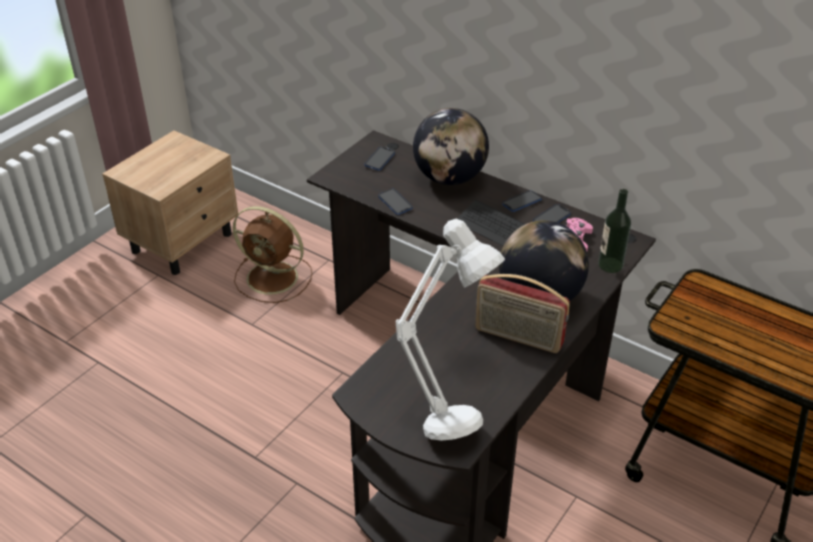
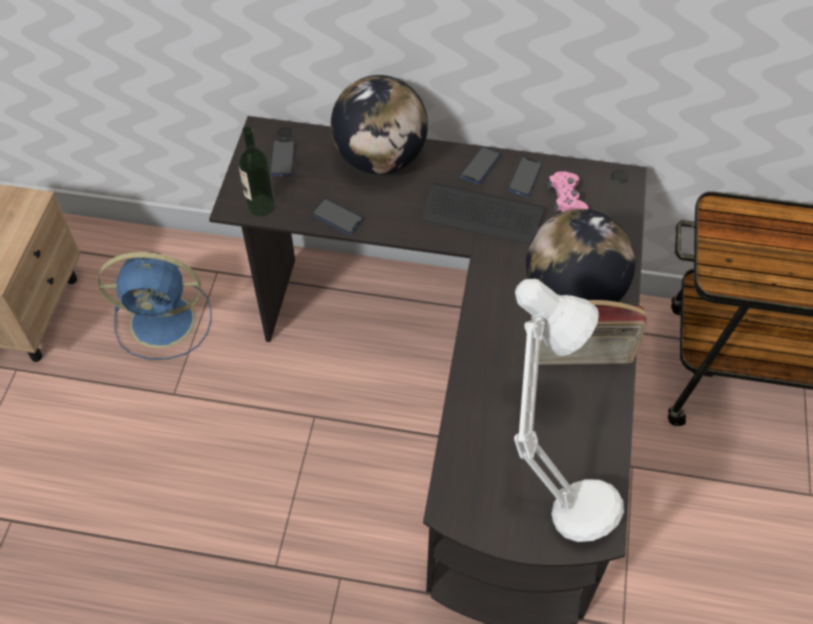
camera: 25 degrees left, 15 degrees up
brown fan [233,206,312,303] -> blue fan [98,252,211,359]
bottle [598,189,631,273] -> bottle moved to [238,126,276,216]

